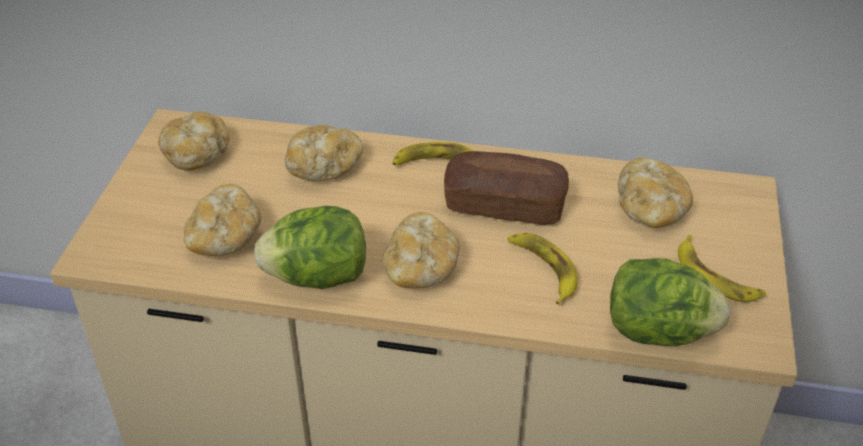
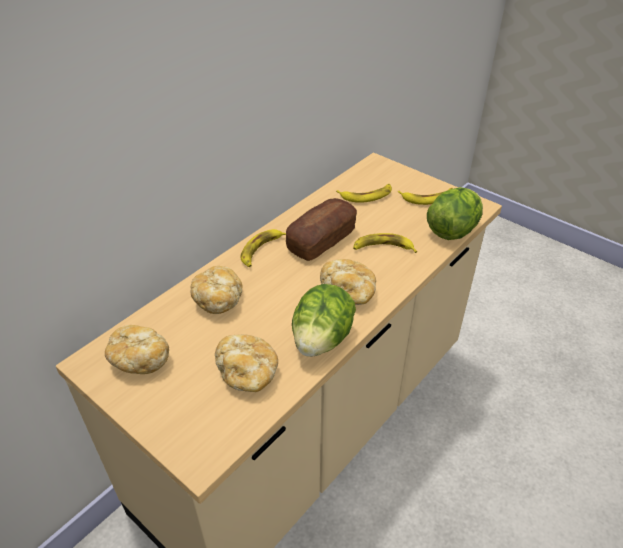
camera: 60 degrees left, 0 degrees up
bread [618,158,693,228] -> banana [336,184,392,203]

